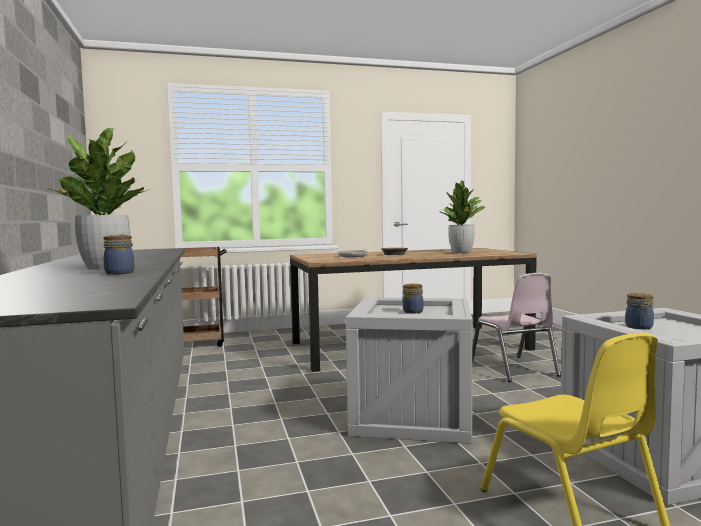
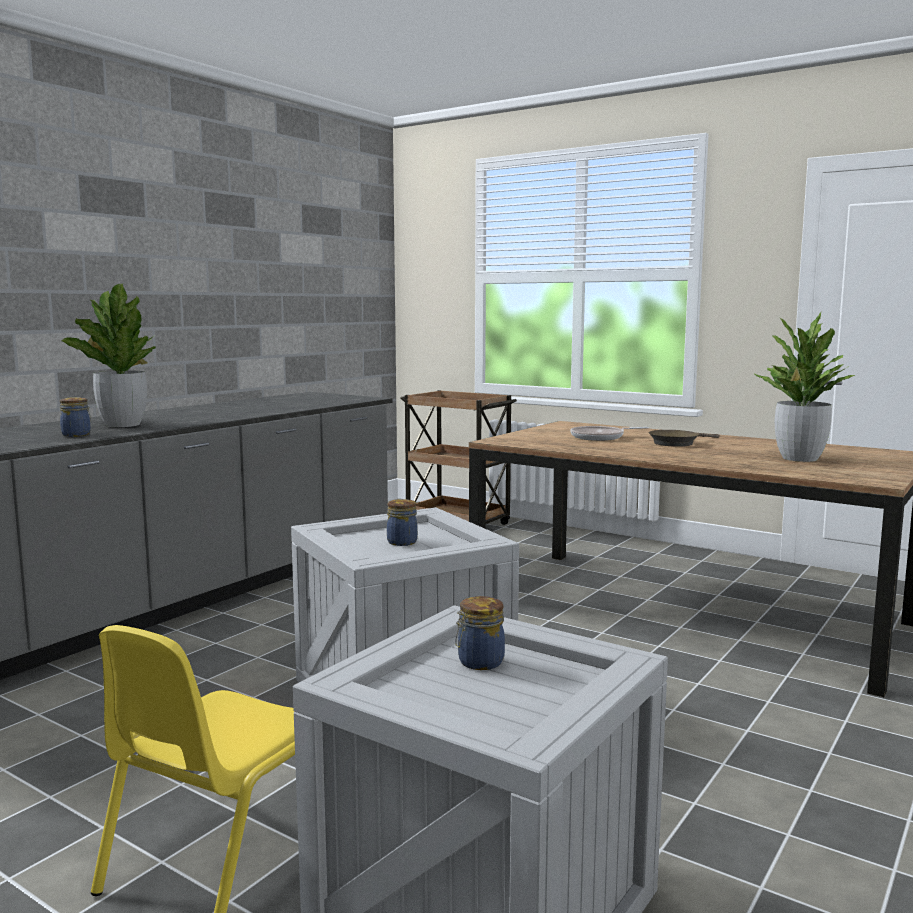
camera: 50 degrees right, 5 degrees up
pink chair [472,273,561,382] -> none

